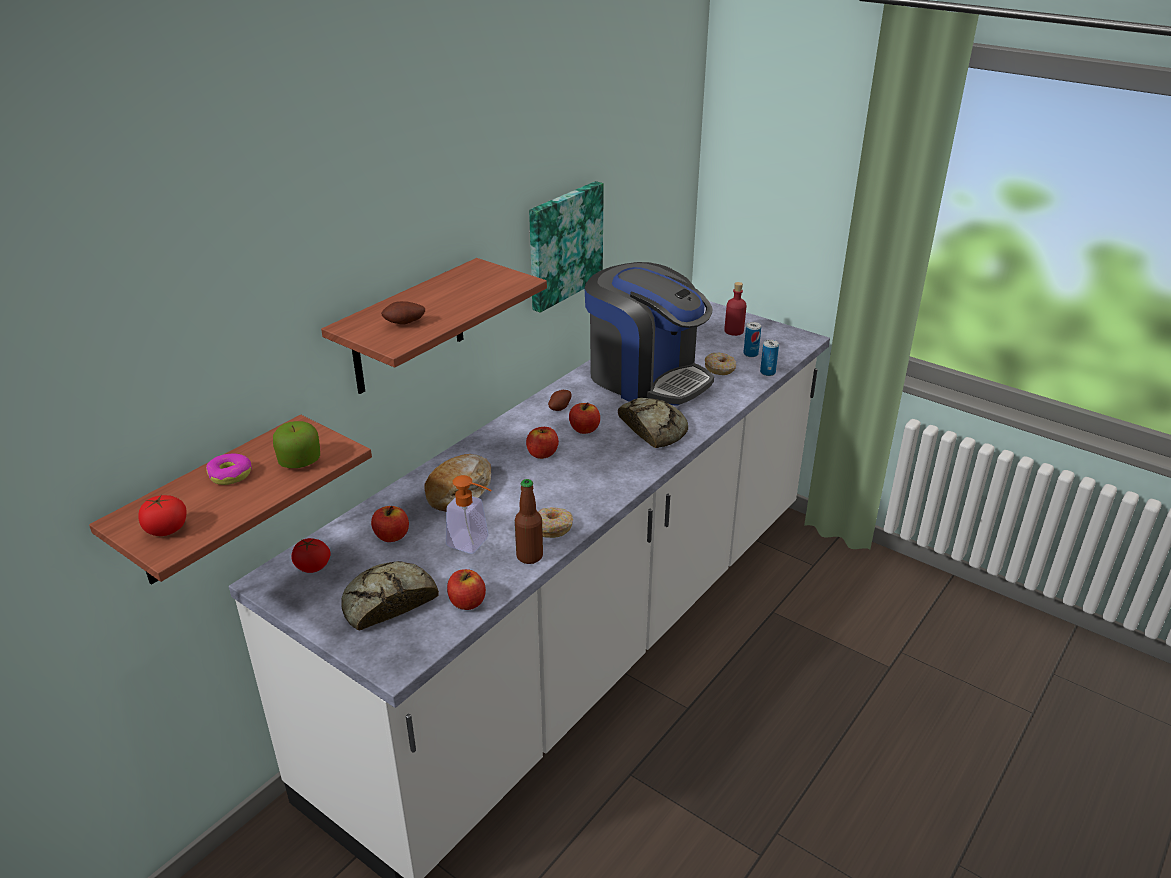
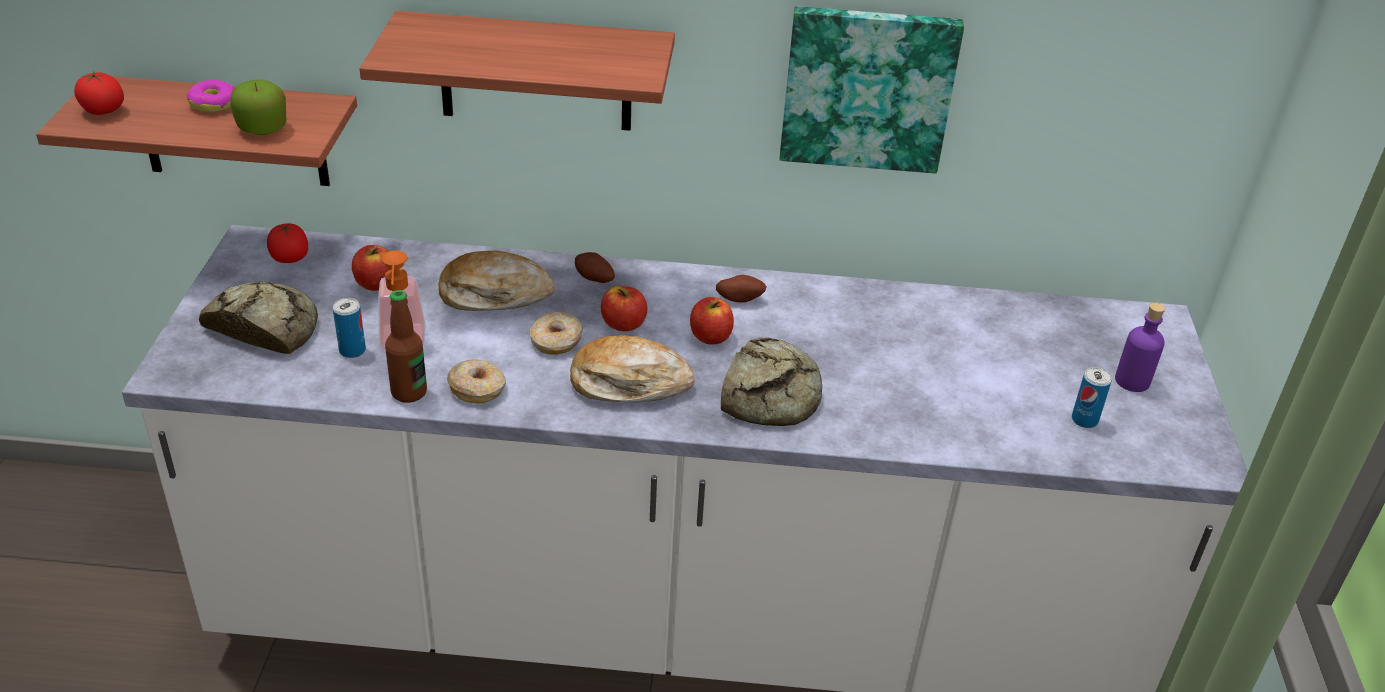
camera: 55 degrees right, 5 degrees up
potato [381,301,425,324] -> potato moved to [575,252,615,283]
apple [447,569,486,610] -> none
coffee machine [584,262,714,406] -> none
donut [705,353,736,375] -> donut moved to [529,312,583,355]
red bottle [724,282,747,336] -> purple bottle [1115,302,1165,392]
can [760,340,779,376] -> can moved to [333,298,366,358]
none -> bread [570,335,695,402]

